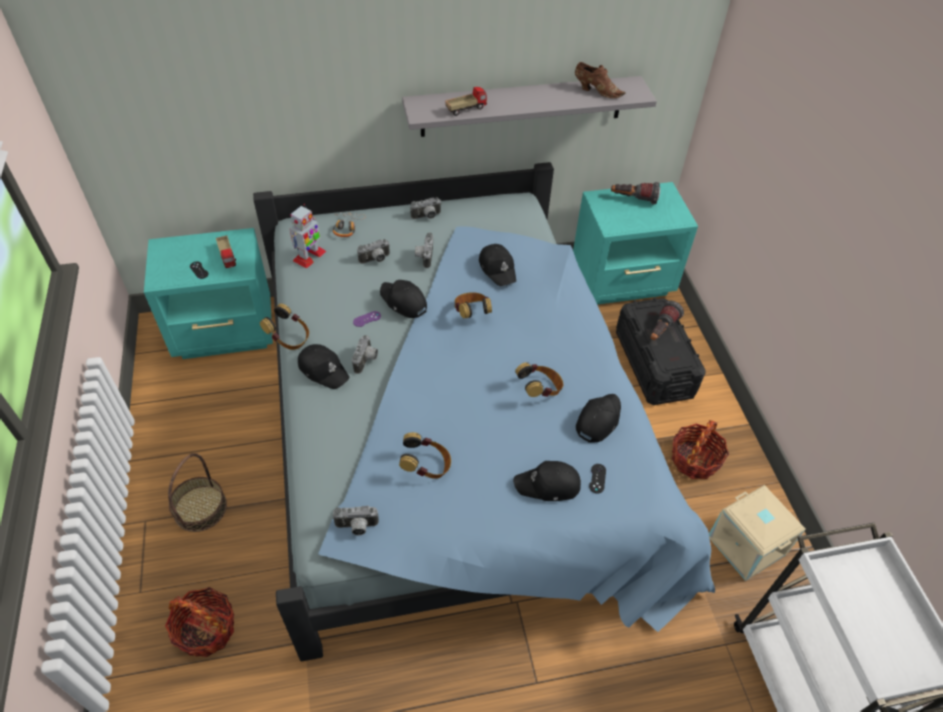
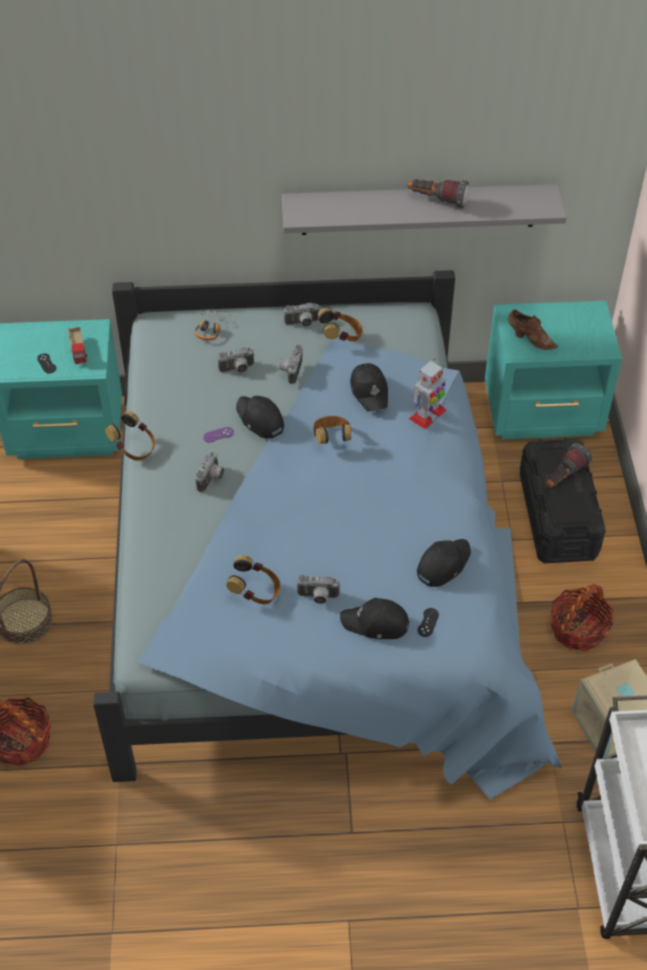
camera: 10 degrees right, 0 degrees up
toy robot [290,204,326,269] -> toy robot moved to [409,359,446,429]
black cap [298,344,349,389] -> none
camera [332,506,379,535] -> camera moved to [296,575,340,604]
toy truck [445,87,487,116] -> none
headphones [515,362,563,397] -> headphones moved to [318,308,363,342]
brown shoe [575,62,626,98] -> brown shoe moved to [508,310,558,350]
flashlight [611,182,660,205] -> flashlight moved to [407,179,469,209]

